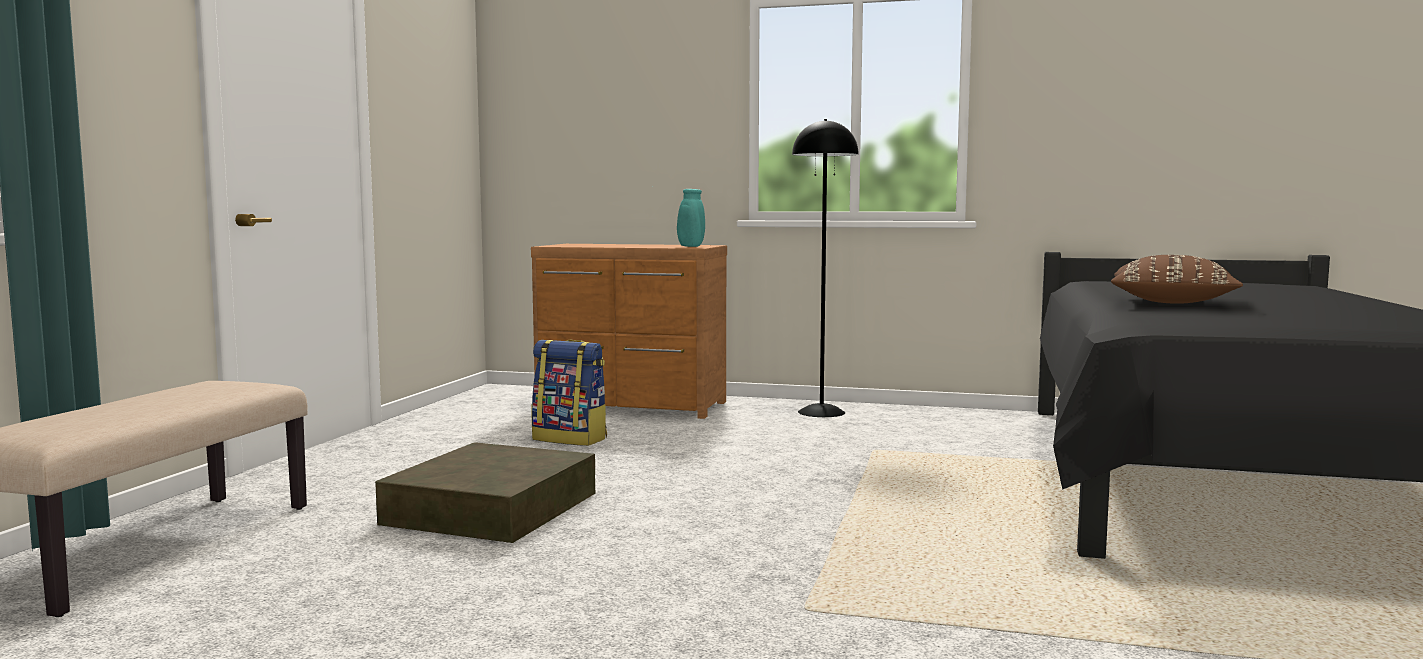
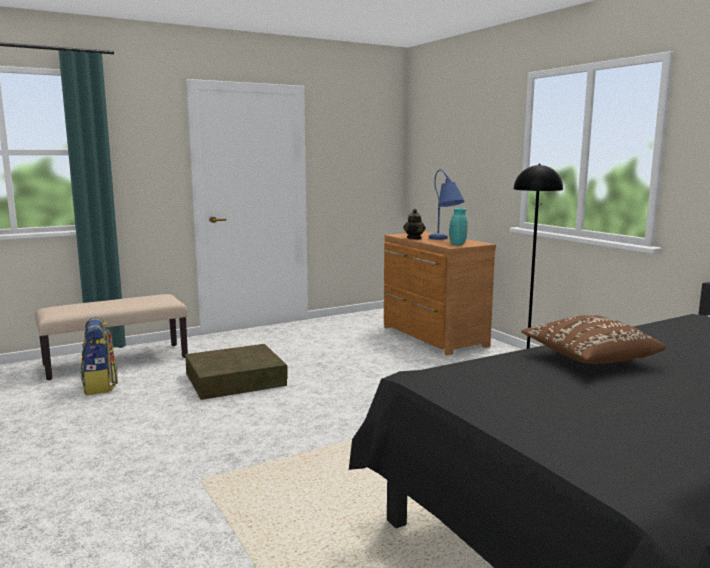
camera: 45 degrees right, 5 degrees up
backpack [532,340,607,446] -> backpack moved to [81,317,118,395]
none -> teapot [403,209,426,240]
none -> blue table lamp [429,169,464,240]

